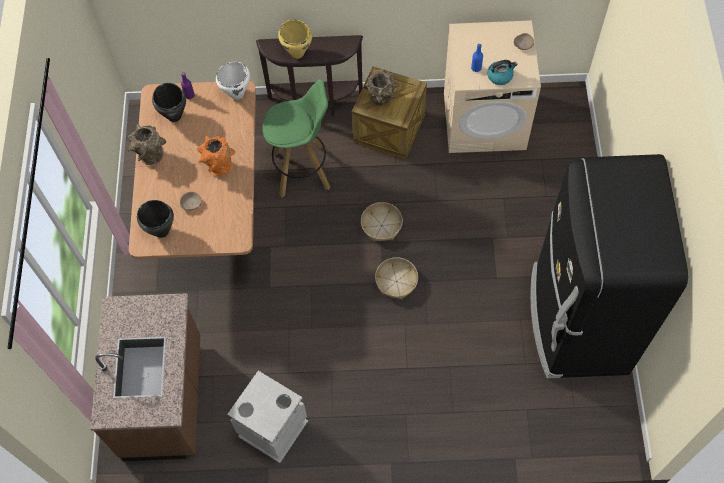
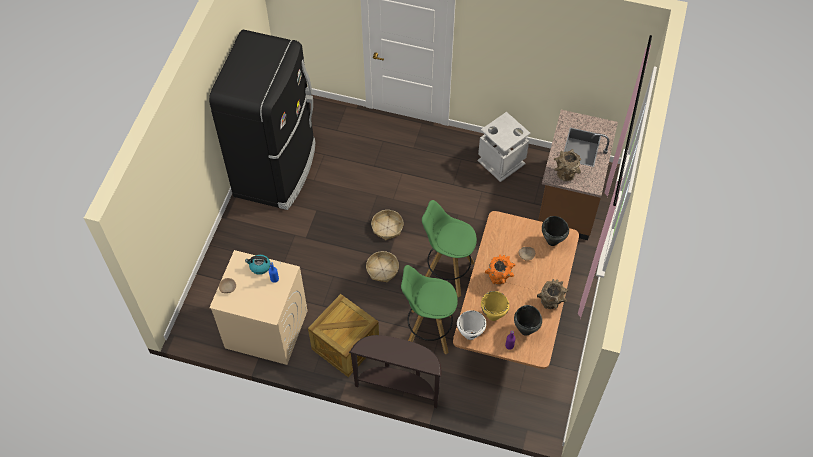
camera: 165 degrees left, 5 degrees down
yellow cooking pot [278,20,312,59] -> yellow cooking pot moved to [481,291,509,321]
brown vase [364,69,399,106] -> brown vase moved to [554,149,581,181]
none -> green stool [422,200,477,297]

